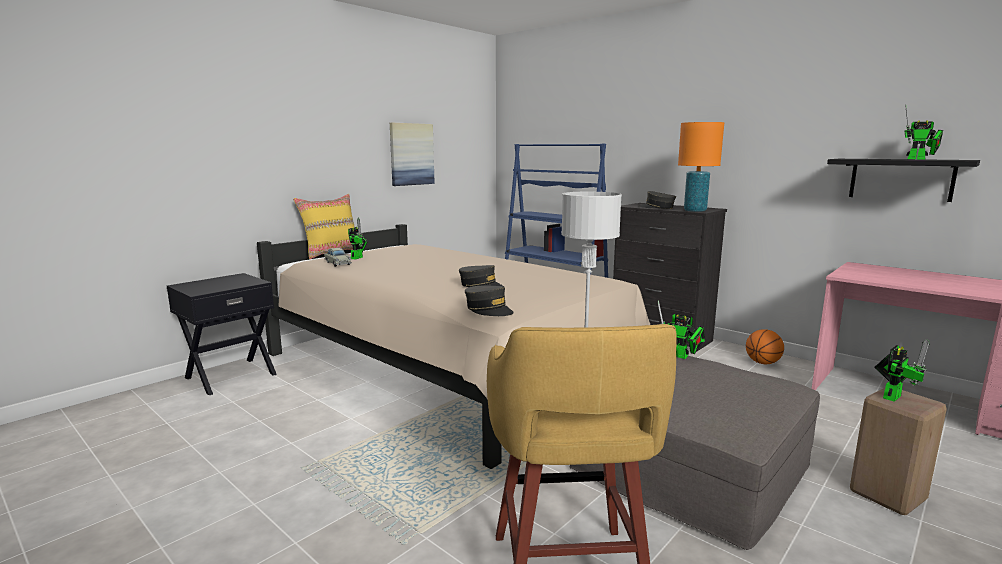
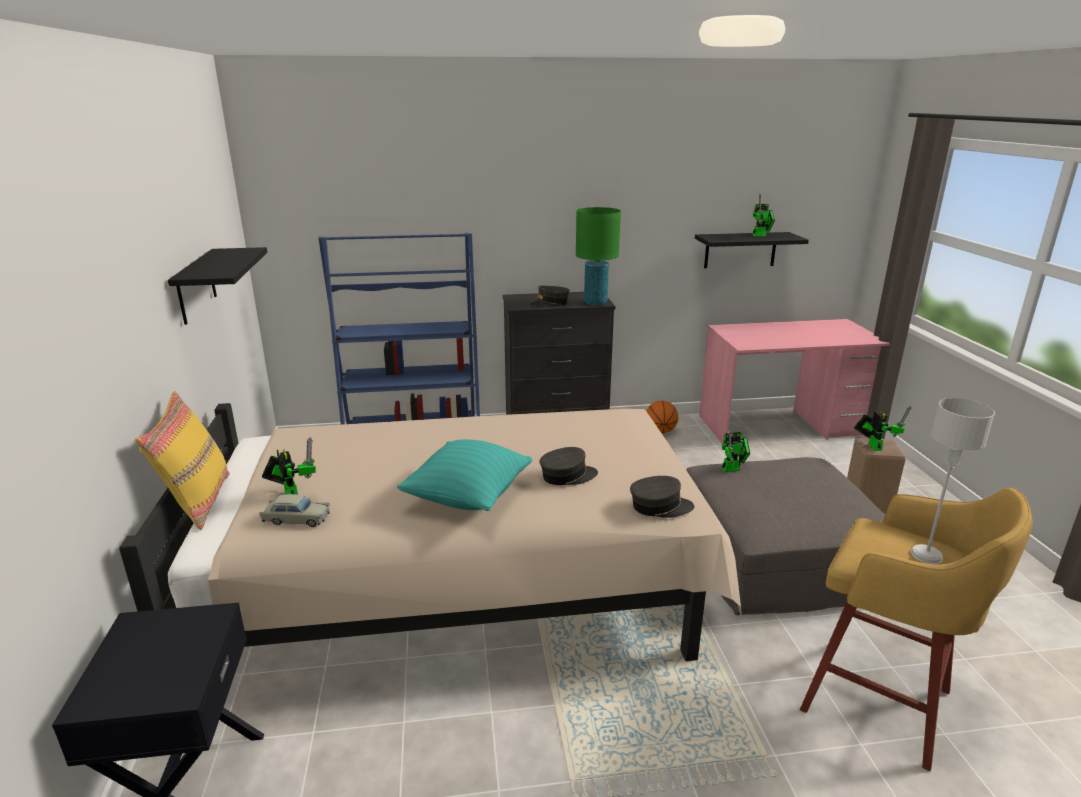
camera: 50 degrees left, 10 degrees up
picture [390,123,435,186] -> black shelf [168,247,267,325]
orange table lamp [678,122,724,212] -> green table lamp [576,207,621,305]
none -> turquoise pillow [397,439,532,511]

